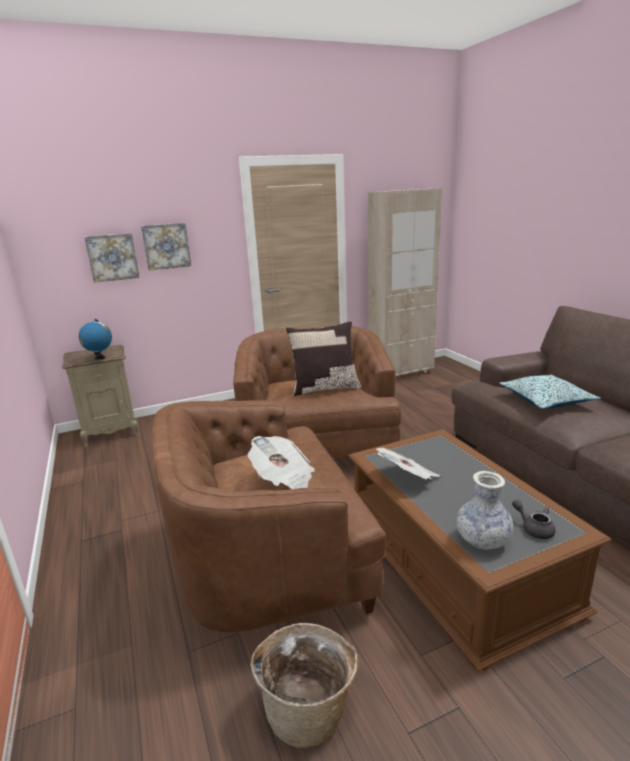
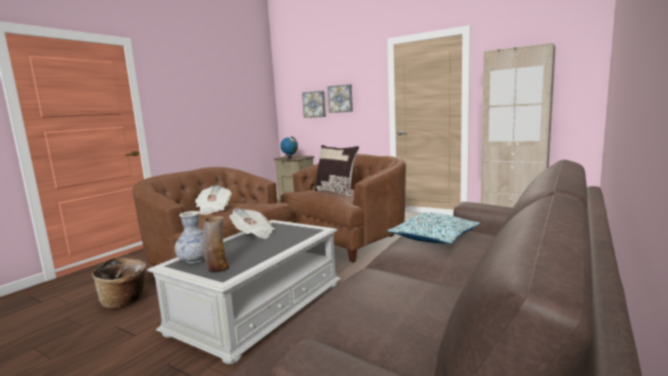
camera: 55 degrees right, 10 degrees down
brown coffee table [348,429,612,671] -> white coffee table [147,220,341,364]
grey teapot [512,500,555,539] -> vase [202,216,229,273]

